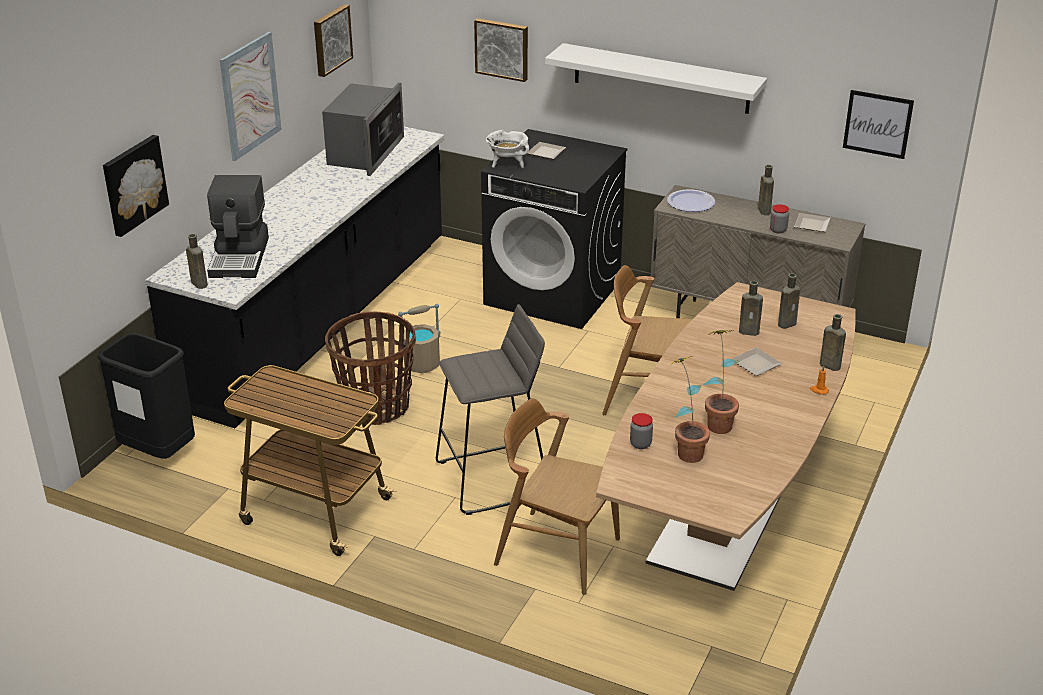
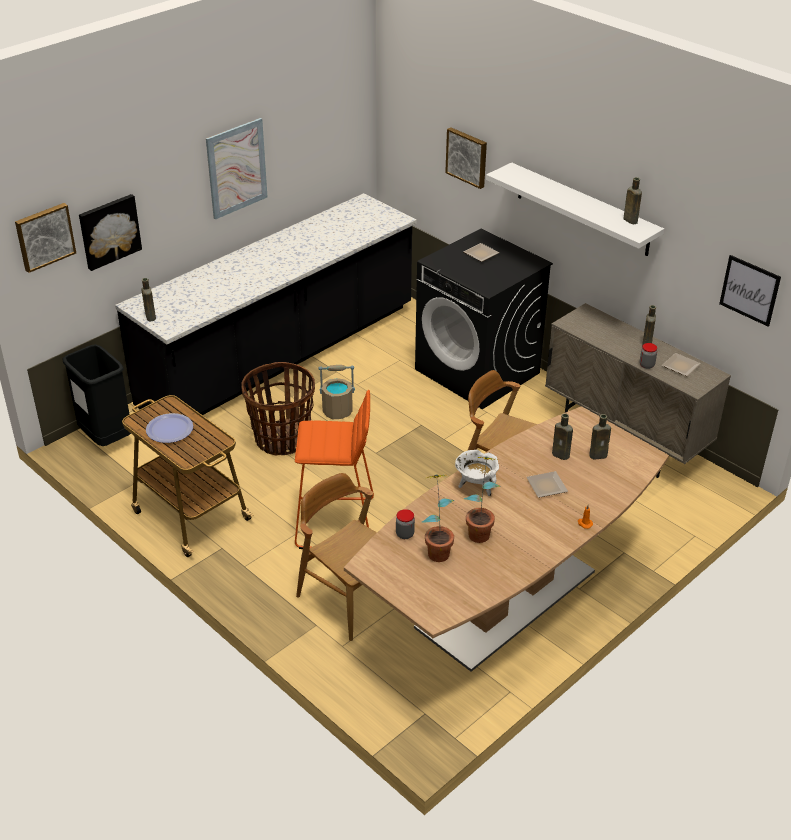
camera: 20 degrees right, 5 degrees up
coffee machine [207,175,269,278] -> none
picture [314,4,353,77] -> picture moved to [15,203,76,273]
microwave [322,82,404,176] -> none
grey stool [436,304,545,515] -> orange stool [295,390,374,549]
white cooking pot [486,130,529,168] -> white cooking pot moved to [455,450,499,496]
plate [667,189,715,212] -> plate moved to [146,413,193,443]
brown bottle [820,314,846,371] -> brown bottle moved to [623,177,642,224]

